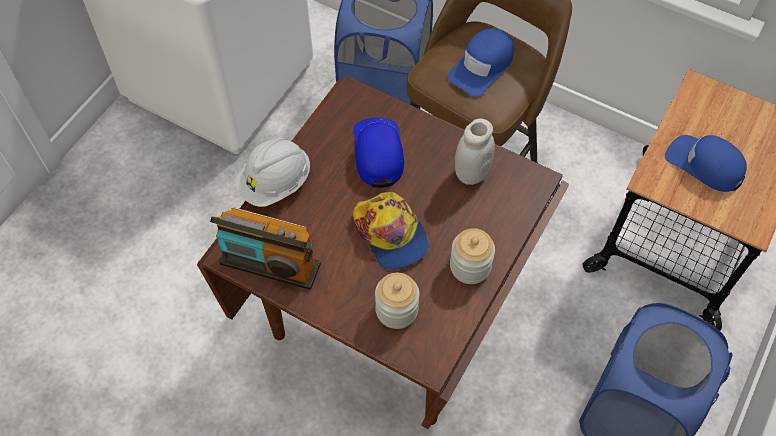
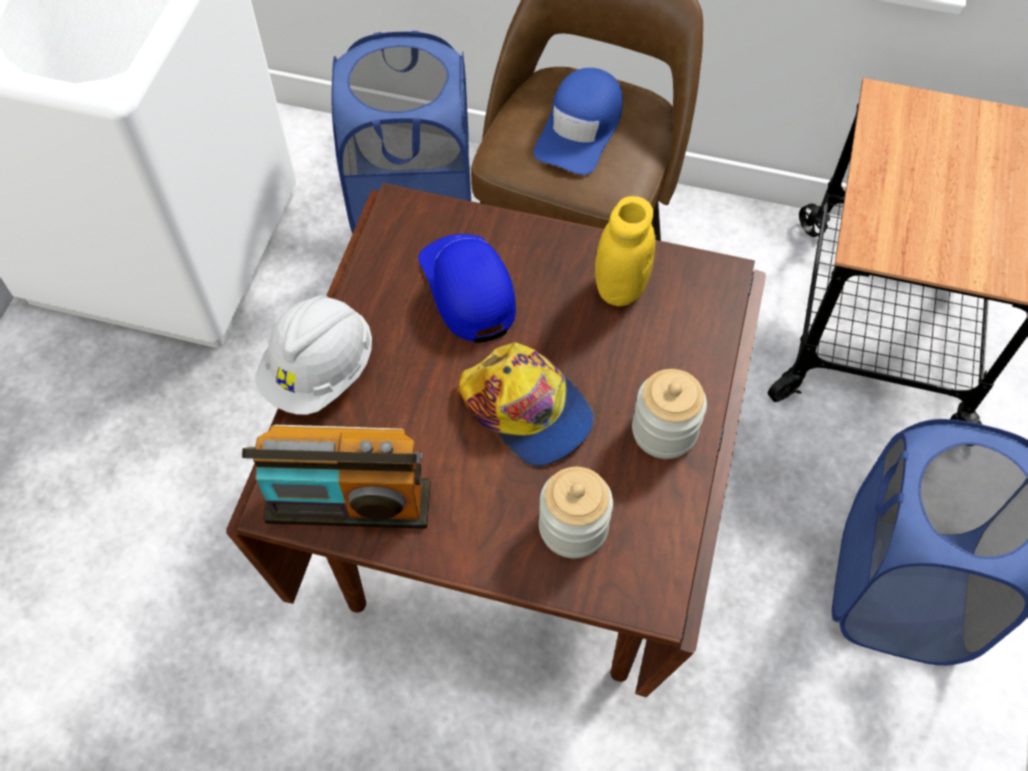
camera: 15 degrees left, 0 degrees up
white jar [455,118,495,185] -> yellow jar [595,196,656,306]
blue cap [665,135,747,192] -> none

